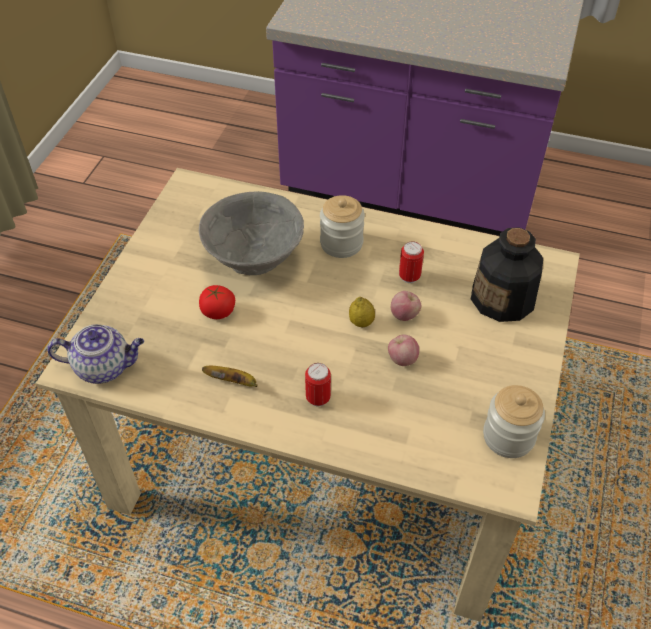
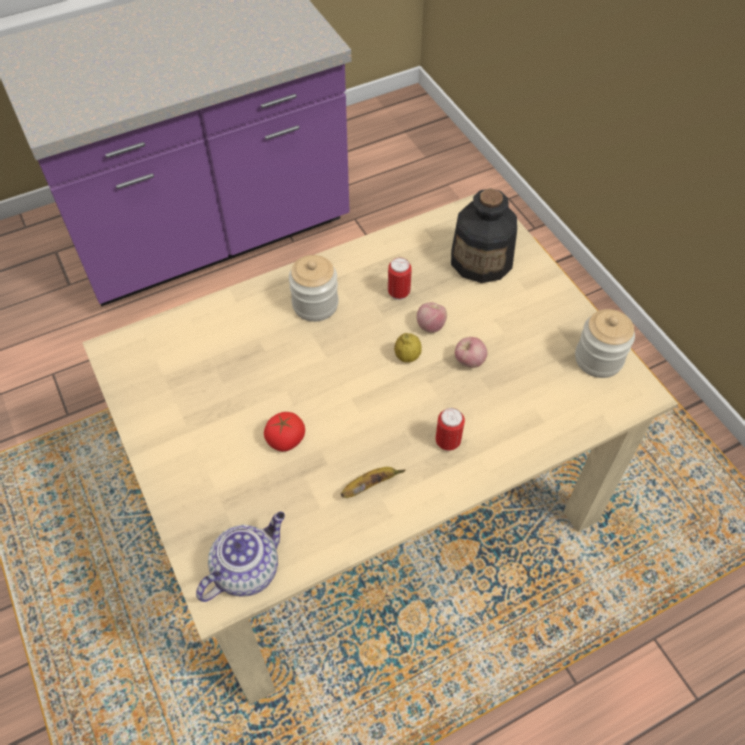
camera: 45 degrees left, 5 degrees up
grey bowl [199,191,304,275] -> none

